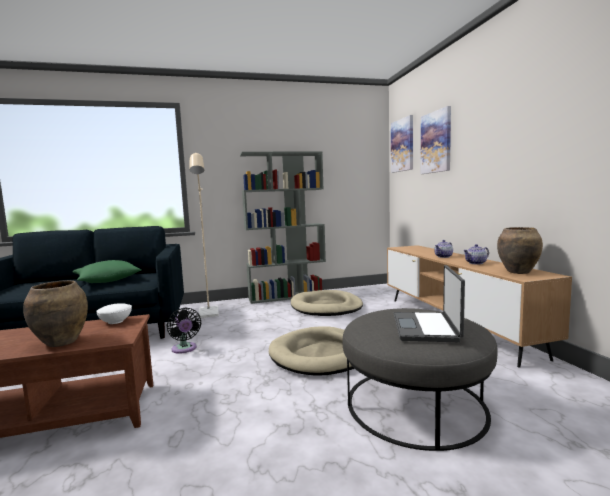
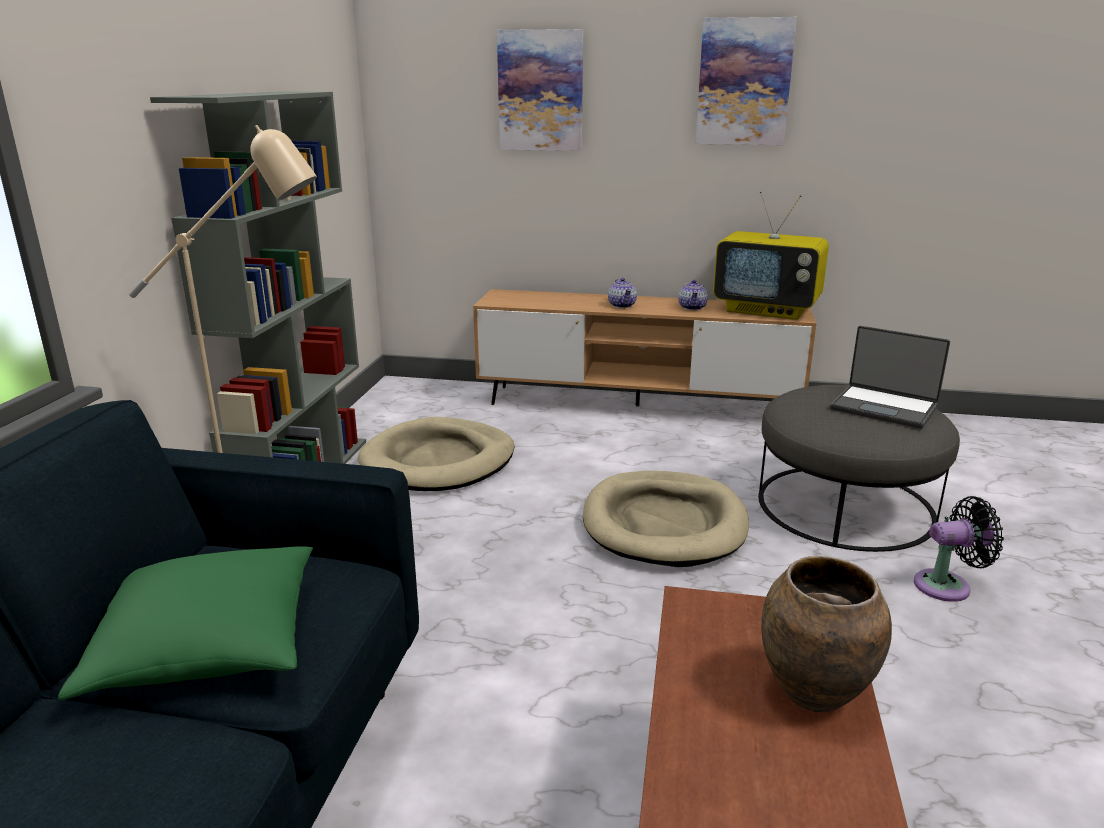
camera: 65 degrees left, 15 degrees up
white bowl [96,303,132,324] -> none
black fan [166,308,202,354] -> black fan moved to [914,496,1004,602]
picture [391,115,413,173] -> picture moved to [695,17,797,145]
brown vase [497,227,543,274] -> television [713,191,829,320]

